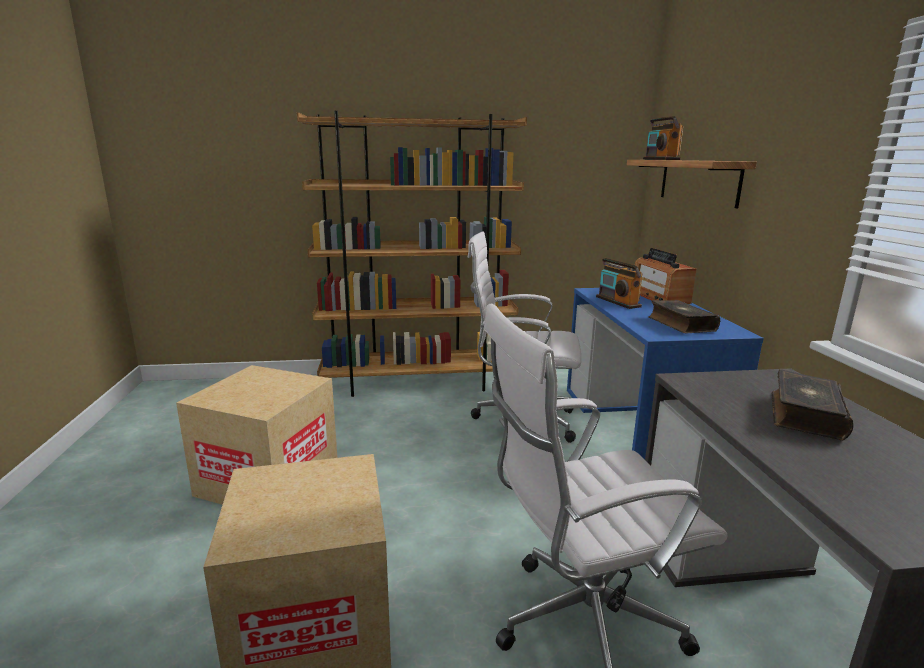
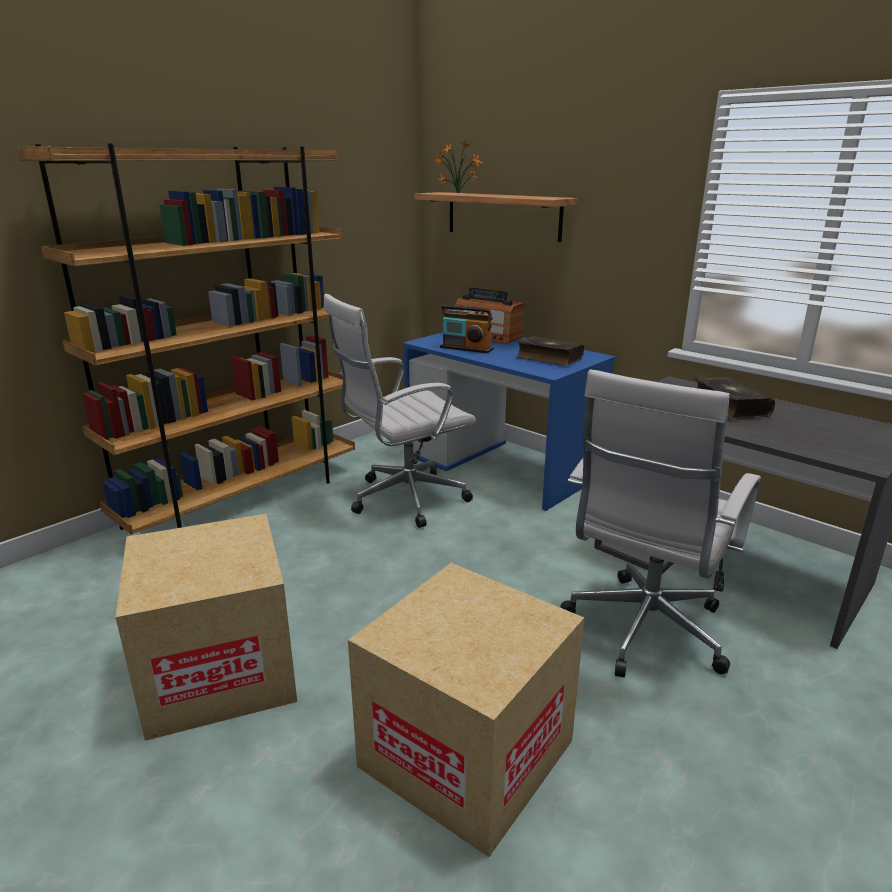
camera: 40 degrees left, 5 degrees up
radio [643,116,683,160] -> potted plant [434,140,482,194]

